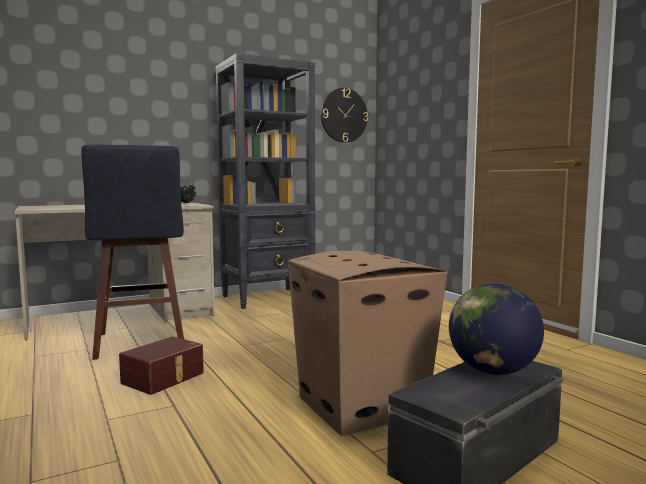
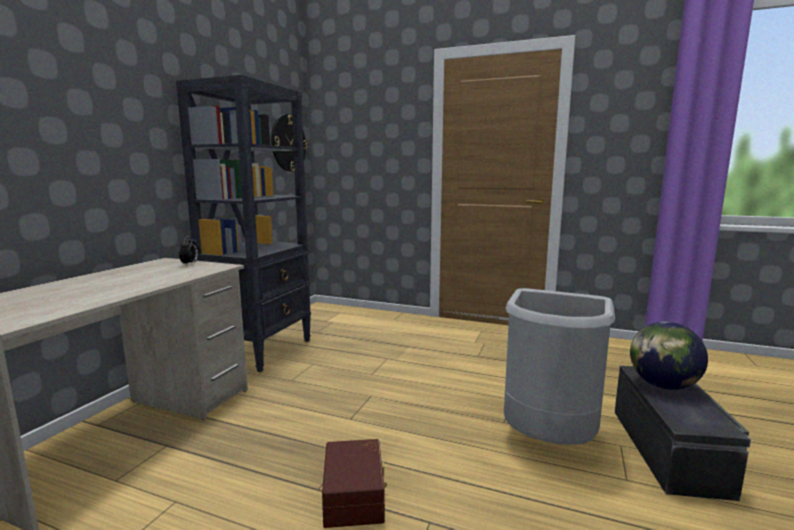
camera: 40 degrees left, 5 degrees up
blue stool [81,144,184,360] -> none
cardboard box [288,251,448,436] -> grey trash can [504,288,615,445]

